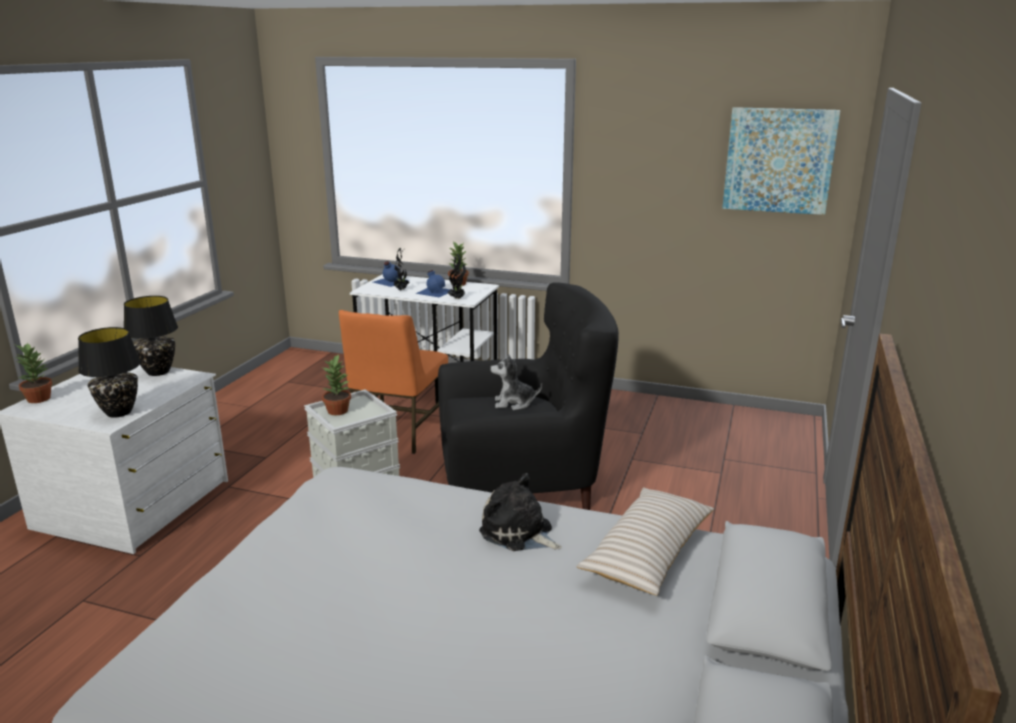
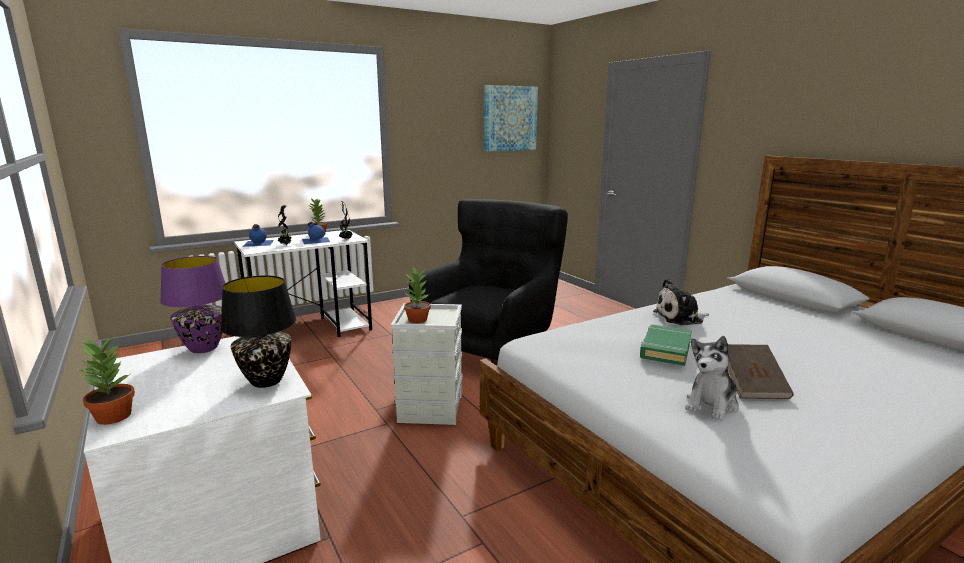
camera: 50 degrees left, 5 degrees down
black table lamp [124,296,178,376] -> purple table lamp [160,256,225,353]
orange chair [339,310,448,454] -> none
plush toy [490,354,542,410] -> plush toy moved to [685,336,739,421]
beige pillow [576,488,714,596] -> none
none -> green book [640,325,692,366]
none -> brown book [728,344,794,399]

